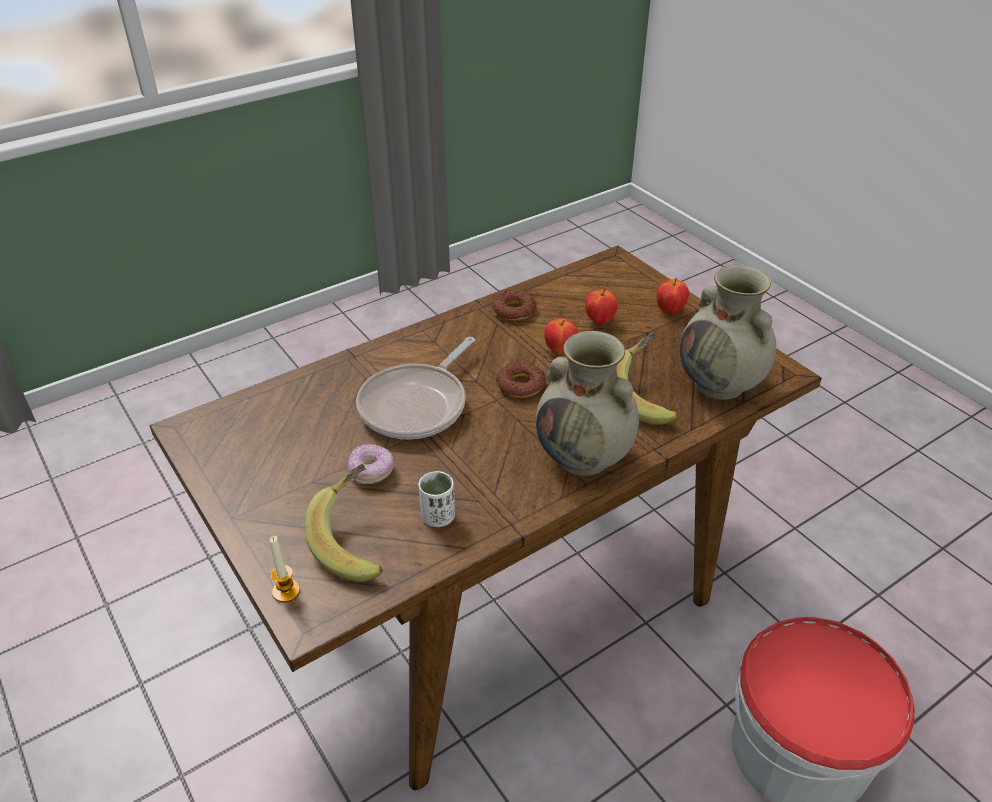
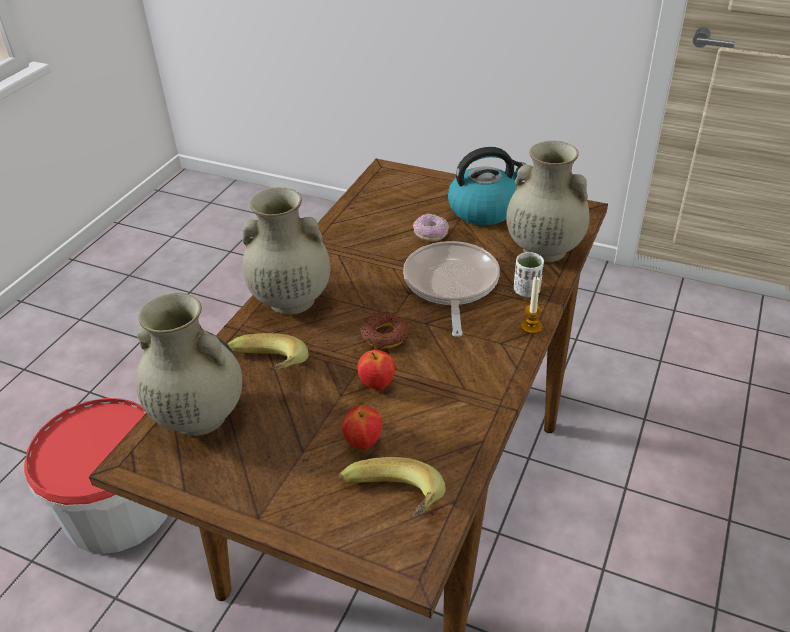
camera: 150 degrees right, 0 degrees up
candle [270,536,300,603] -> candle moved to [521,277,542,334]
banana [305,464,383,582] -> banana moved to [339,457,446,518]
white cup [419,471,455,527] -> white cup moved to [514,252,544,297]
donut [492,290,537,321] -> none
apple [657,278,689,315] -> none
none -> kettle [448,147,527,225]
none -> beige vase [506,141,590,263]

